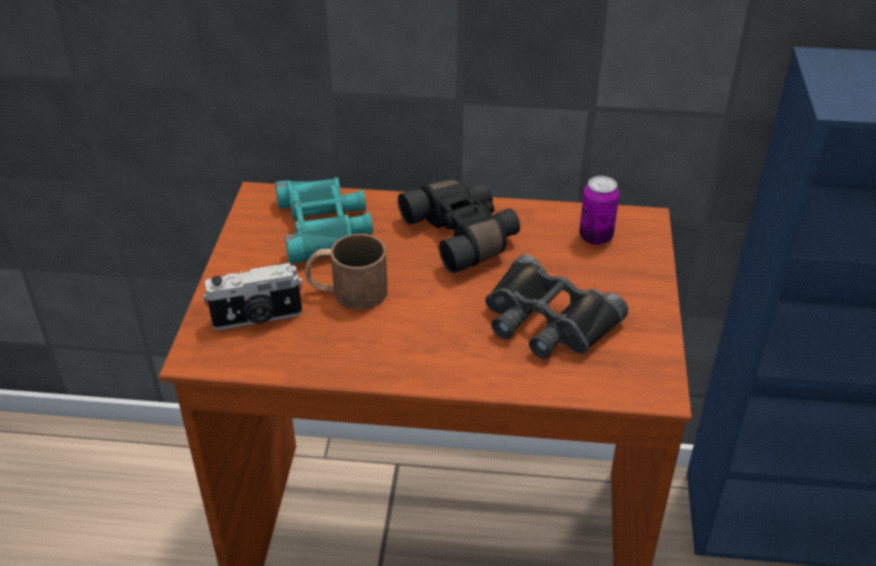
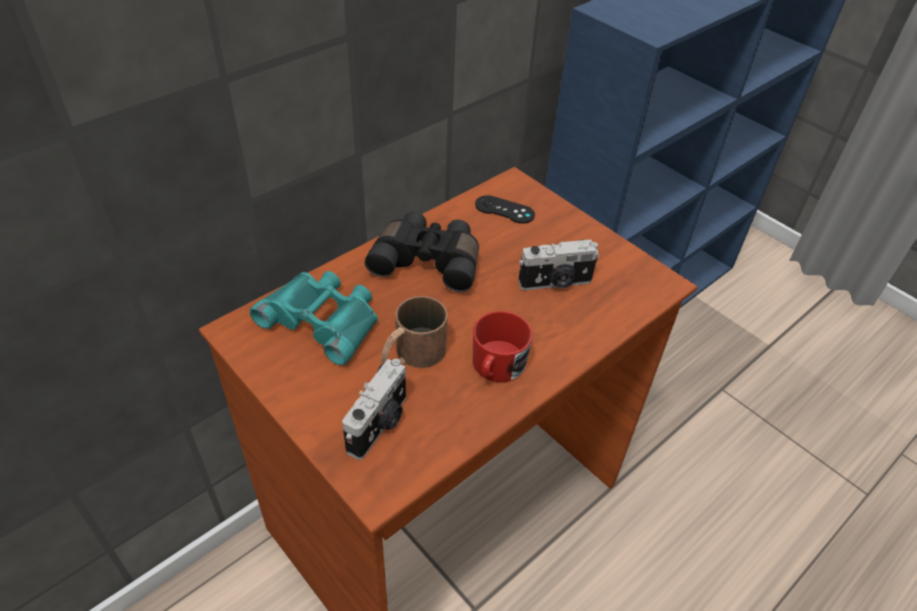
camera: 50 degrees left, 5 degrees up
black binoculars [485,254,628,359] -> camera [518,239,599,290]
can [579,176,620,245] -> black game controller [475,195,535,224]
none -> red mug [473,311,533,382]

